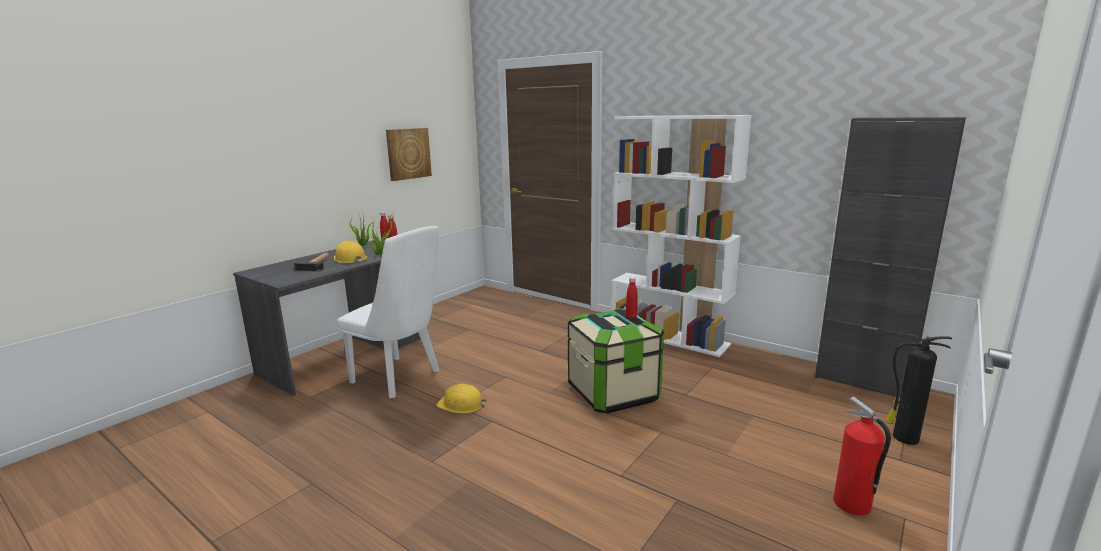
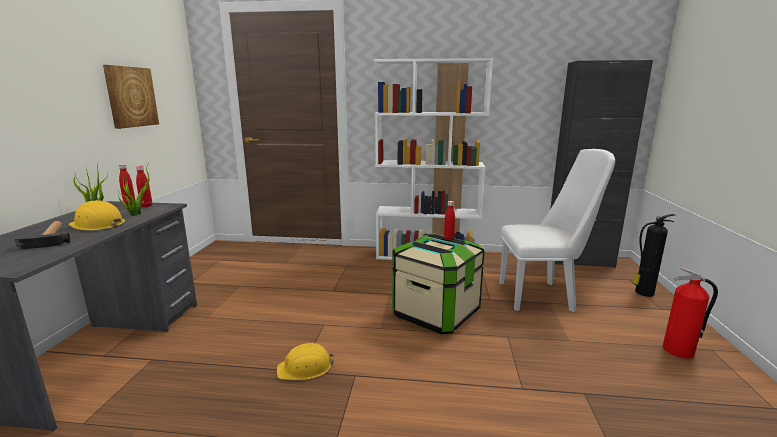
camera: 30 degrees left, 0 degrees up
white chair [337,226,439,398] -> white chair moved to [499,149,615,312]

